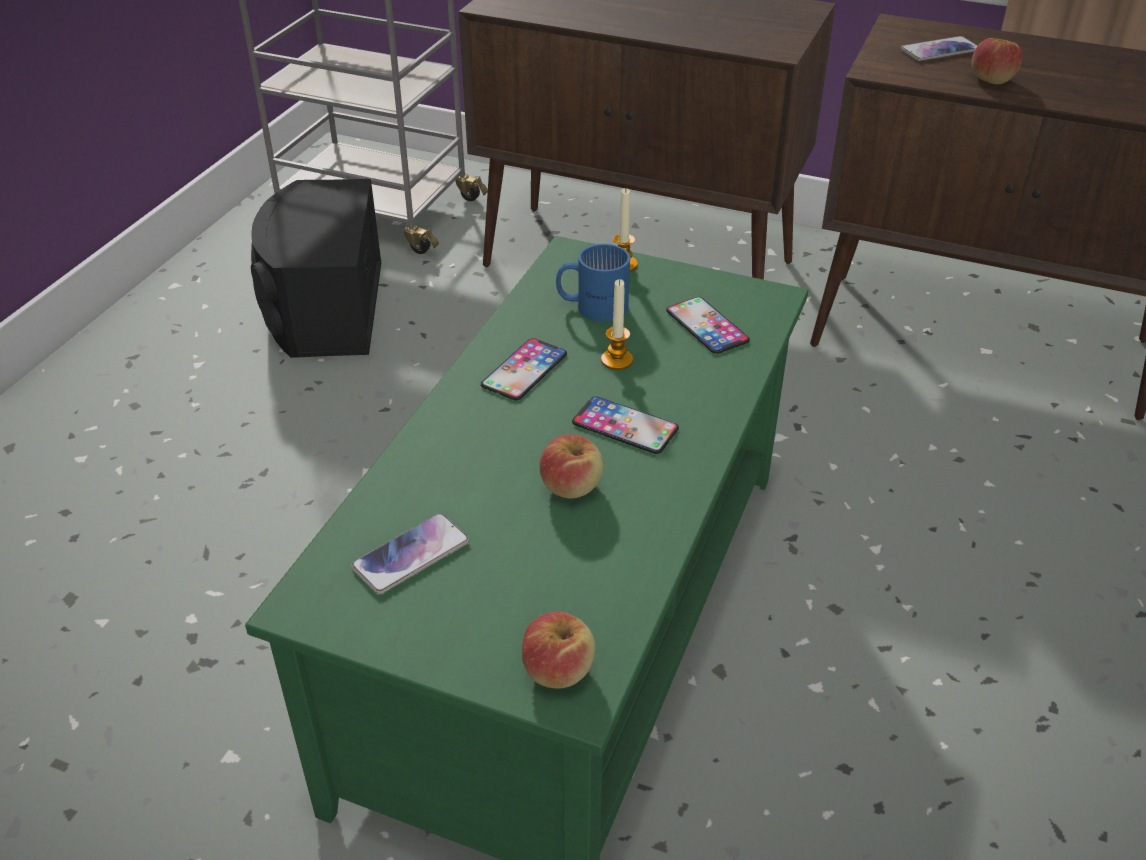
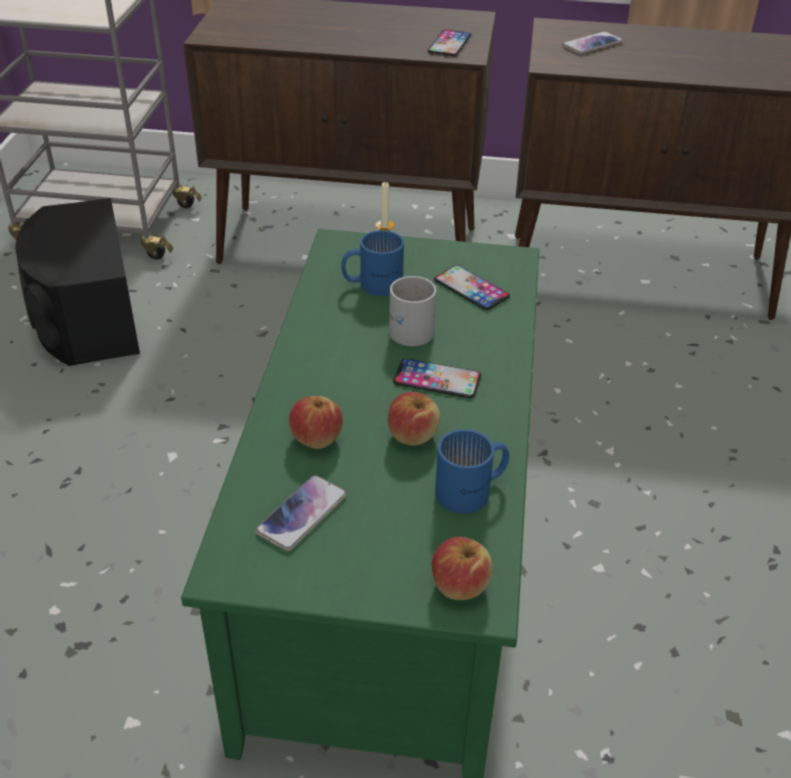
camera: 15 degrees left, 0 degrees up
phone [481,338,567,400] -> phone moved to [428,29,471,56]
candle [601,279,633,370] -> white mug [389,276,436,346]
apple [972,38,1023,85] -> apple moved to [289,396,343,449]
none -> blue mug [435,429,509,514]

